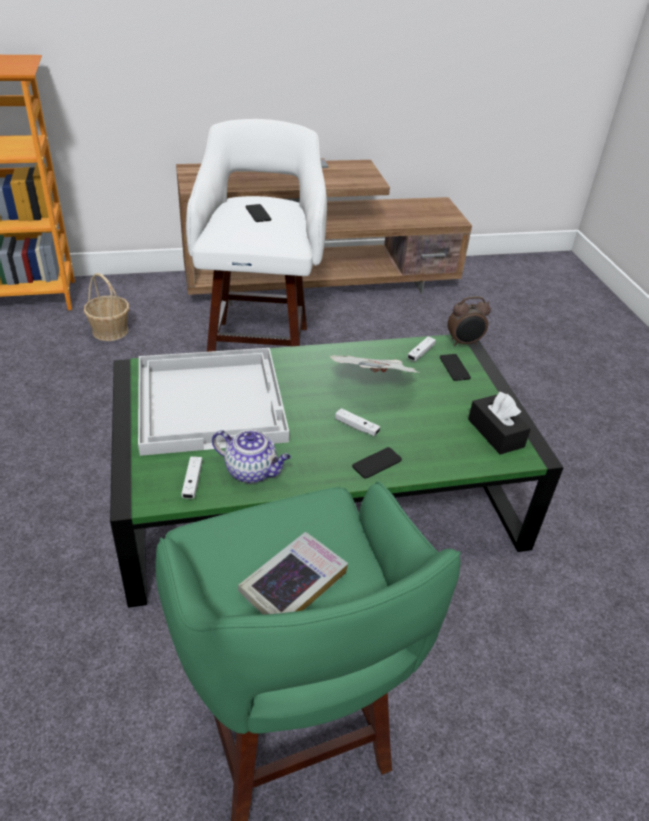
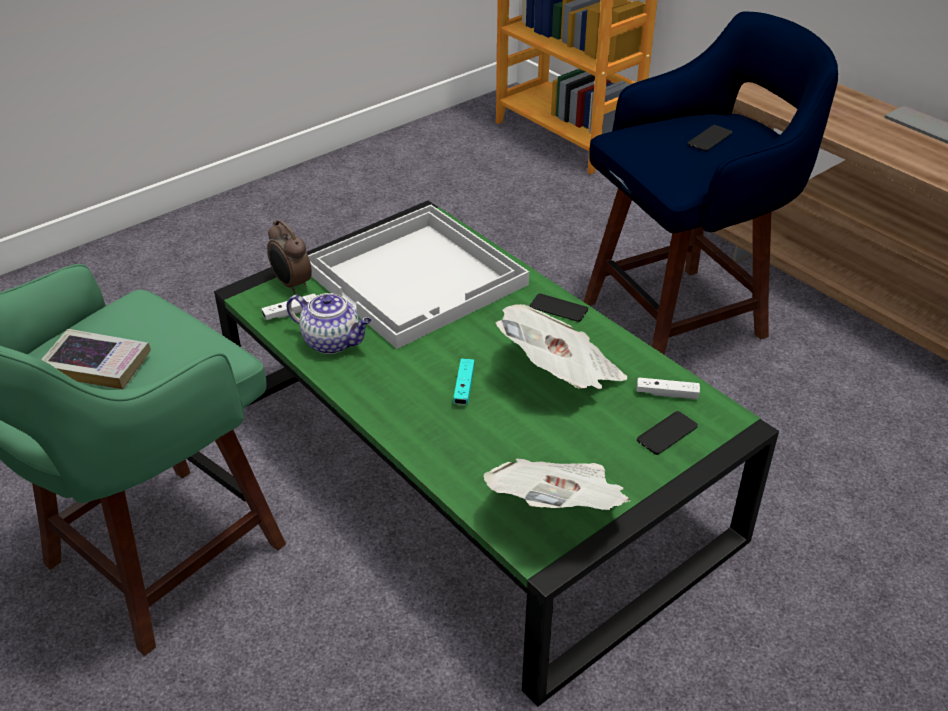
camera: 65 degrees right, 0 degrees up
basket [84,273,129,341] -> none
white stool [186,119,327,352] -> blue stool [584,11,838,355]
teapot [212,430,291,483] -> teapot turned 60 degrees counterclockwise [286,293,372,354]
white game controller [335,408,380,436] -> turquoise game controller [453,359,475,405]
phone [352,447,402,479] -> phone moved to [530,293,588,322]
alarm clock [447,296,491,346] -> alarm clock moved to [267,220,312,294]
black tissue box [468,392,531,455] -> newspaper [483,458,631,510]

